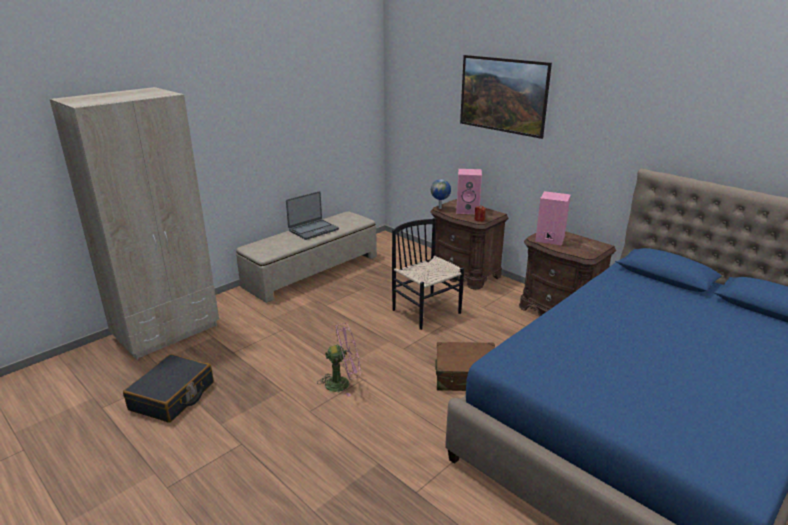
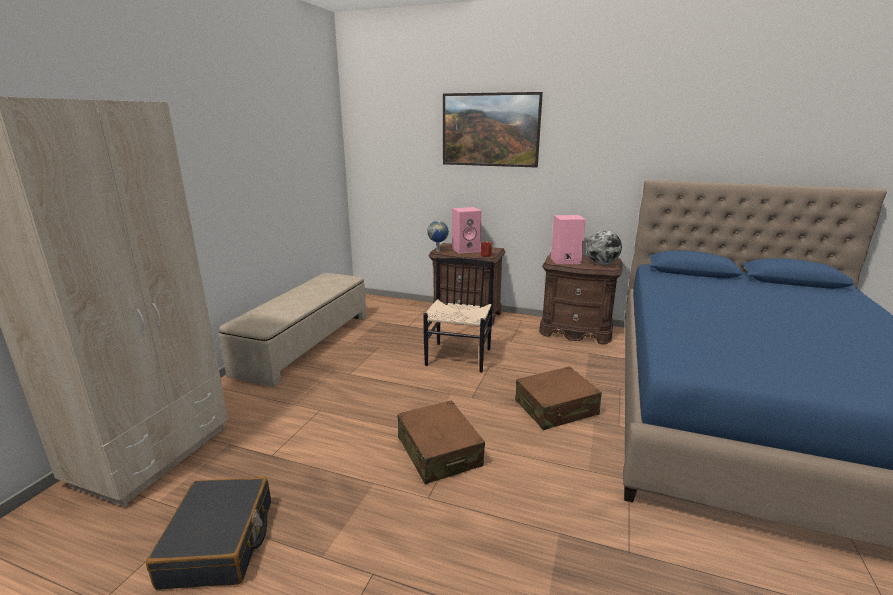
camera: 25 degrees left, 5 degrees down
laptop [286,191,339,240] -> none
pink fan [317,323,361,397] -> brown suitcase [397,400,485,484]
black chair [392,218,464,330] -> black chair turned 75 degrees clockwise [424,257,494,372]
none -> globe [586,230,622,265]

